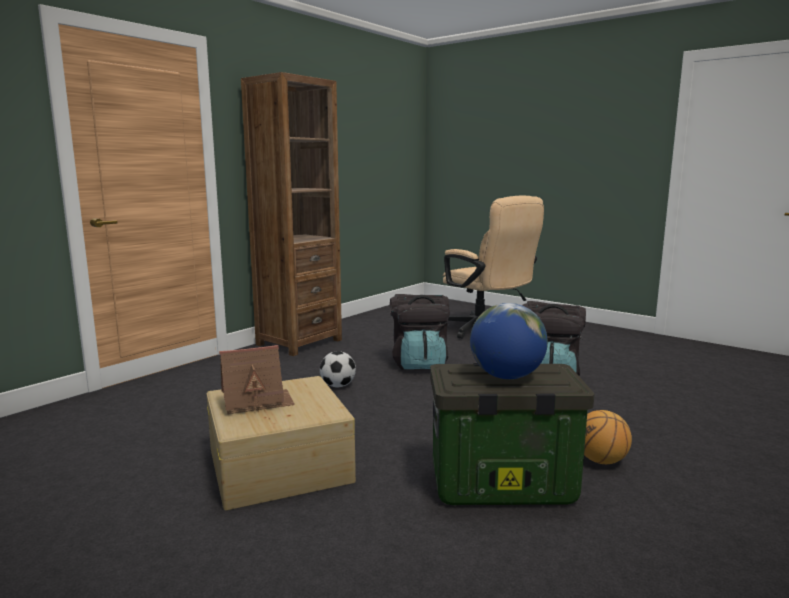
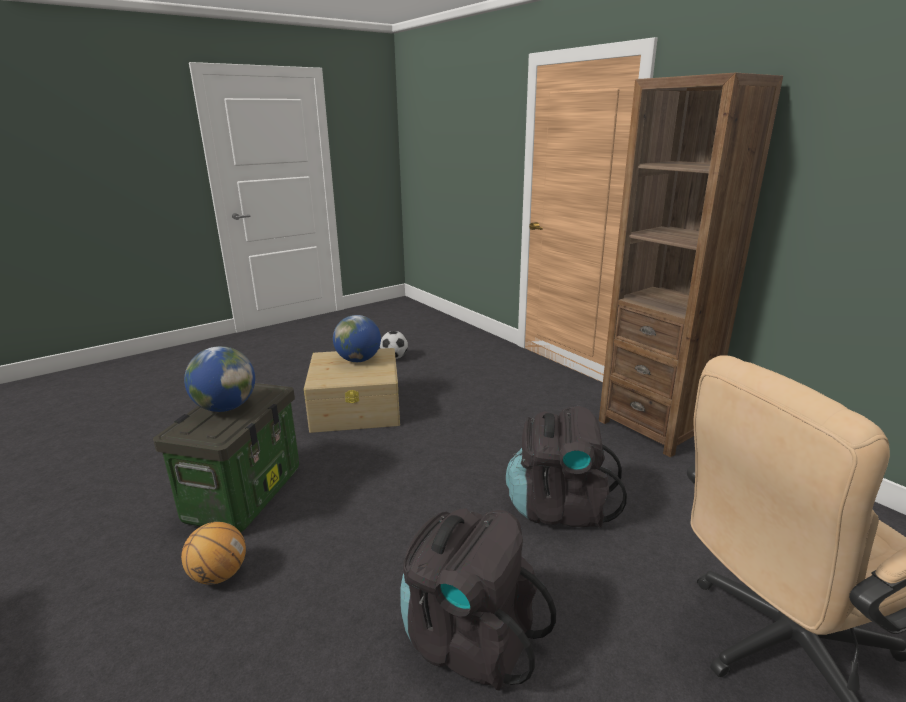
camera: 105 degrees right, 10 degrees up
toy house [219,345,295,415] -> globe [333,315,381,362]
football [320,351,356,388] -> football moved to [380,331,408,359]

